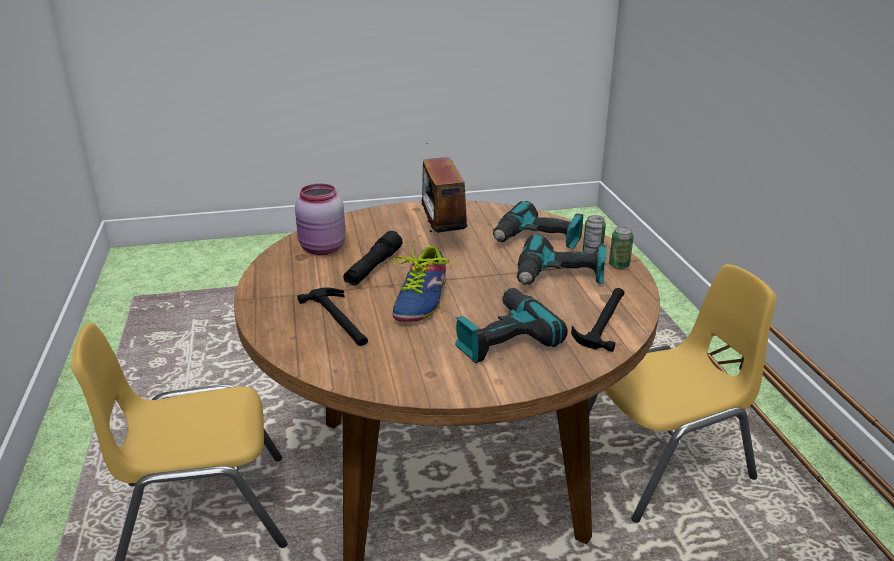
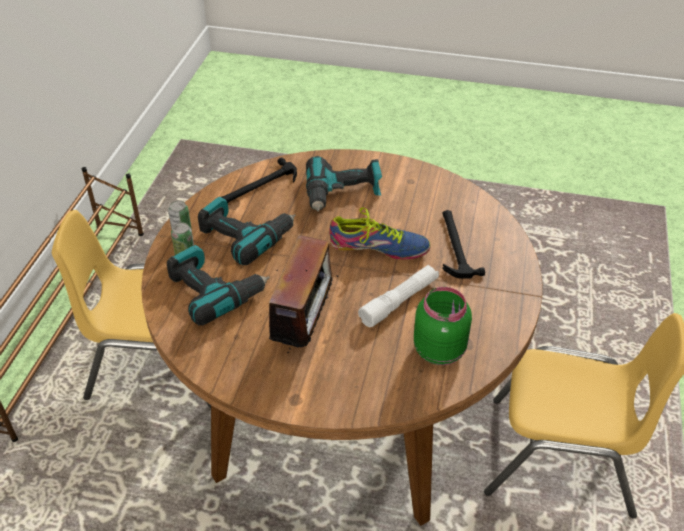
camera: 155 degrees left, 15 degrees up
pink jar [295,184,346,255] -> green jar [414,287,472,365]
black flashlight [343,231,402,285] -> white flashlight [358,265,439,327]
shoe [392,241,449,322] -> shoe turned 60 degrees clockwise [329,207,430,259]

